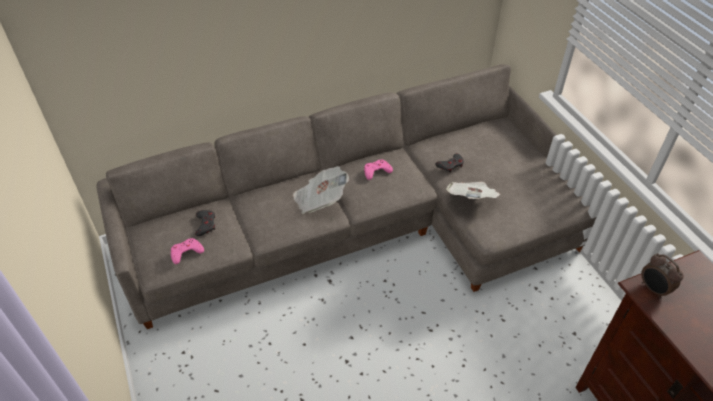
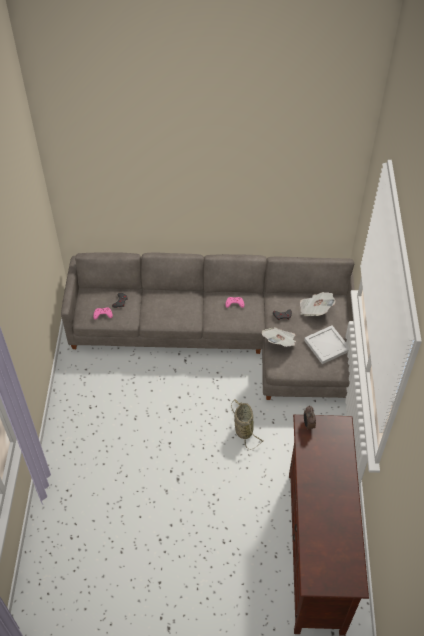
camera: 25 degrees right, 5 degrees up
newspaper [293,166,349,214] -> newspaper moved to [300,292,335,316]
none -> basket [231,399,264,450]
none -> white tray [304,325,349,364]

